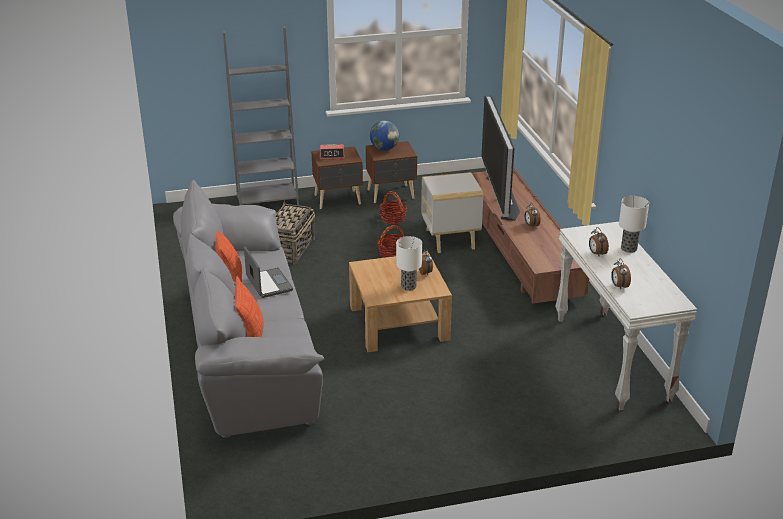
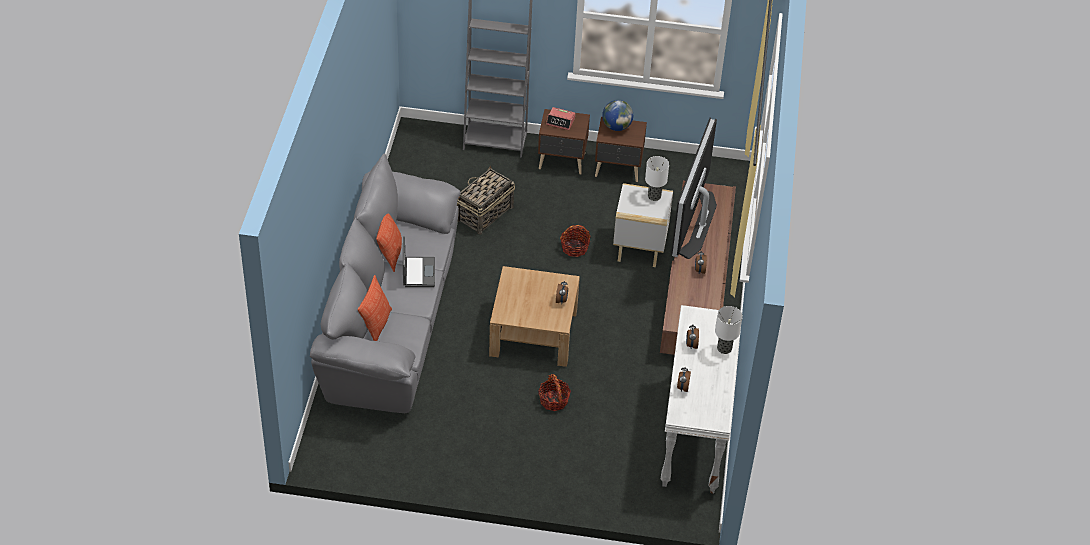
camera: 20 degrees right, 15 degrees up
basket [379,191,407,224] -> basket moved to [538,374,571,411]
table lamp [396,236,422,291] -> table lamp moved to [645,156,669,201]

